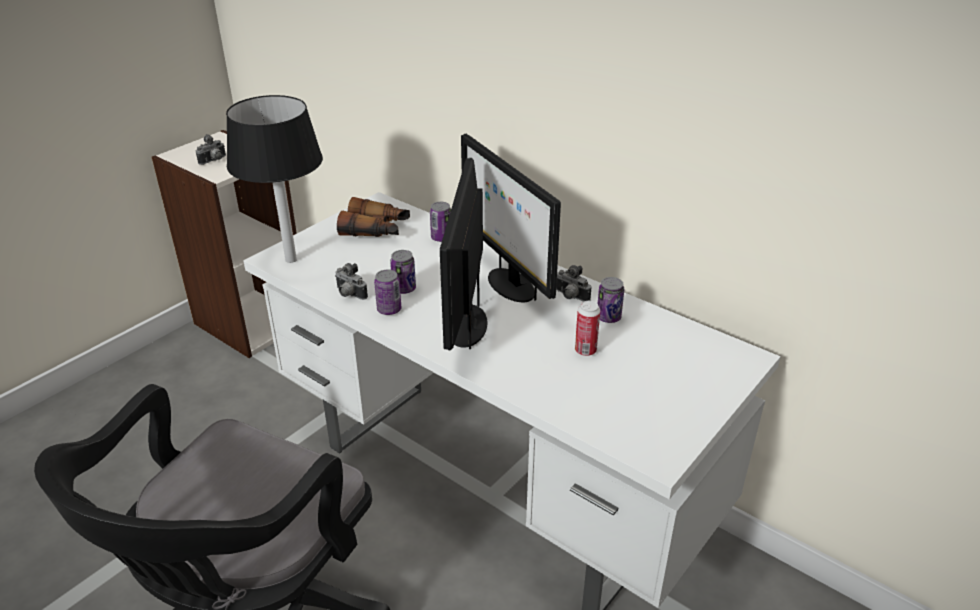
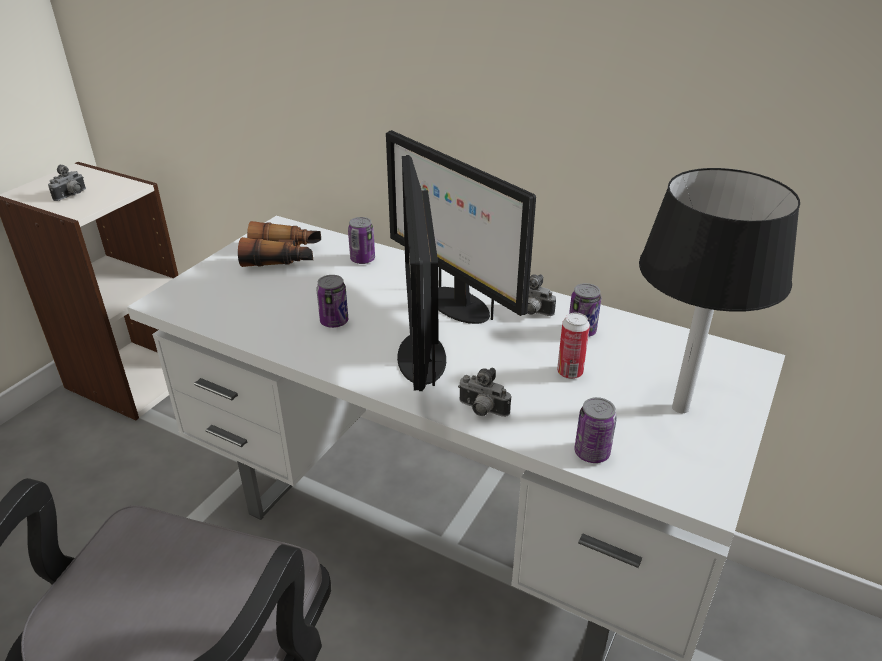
camera: 10 degrees left, 0 degrees up
black table lamp [226,95,323,263] -> black table lamp moved to [639,168,800,413]
camera [335,263,368,300] -> camera moved to [458,368,511,417]
can [374,270,401,315] -> can moved to [574,397,617,463]

